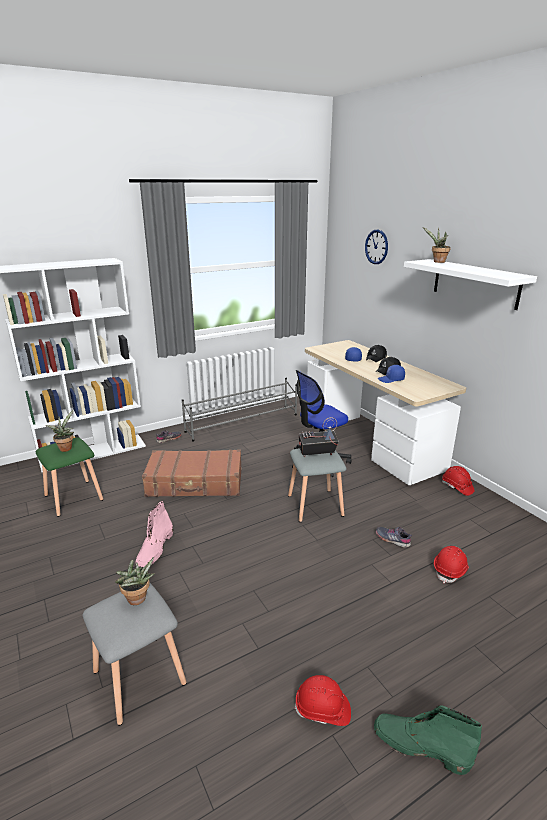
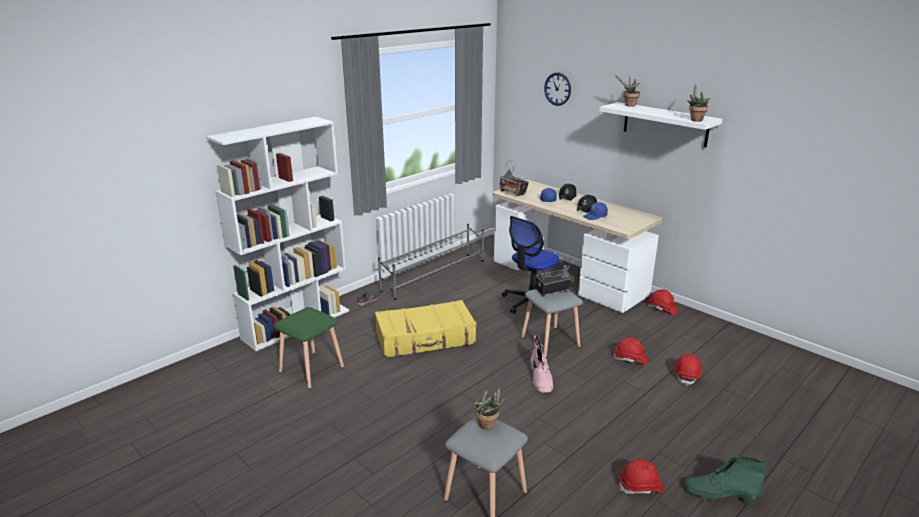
camera: 15 degrees left, 0 degrees up
potted plant [45,410,74,452] -> potted plant moved to [686,84,710,122]
pink boot [136,501,173,567] -> pink boot moved to [531,335,554,393]
brown suitcase [142,449,242,497] -> yellow suitcase [375,300,476,358]
grey shoe [376,527,412,548] -> red hard hat [613,338,648,365]
none -> radio [499,160,529,196]

